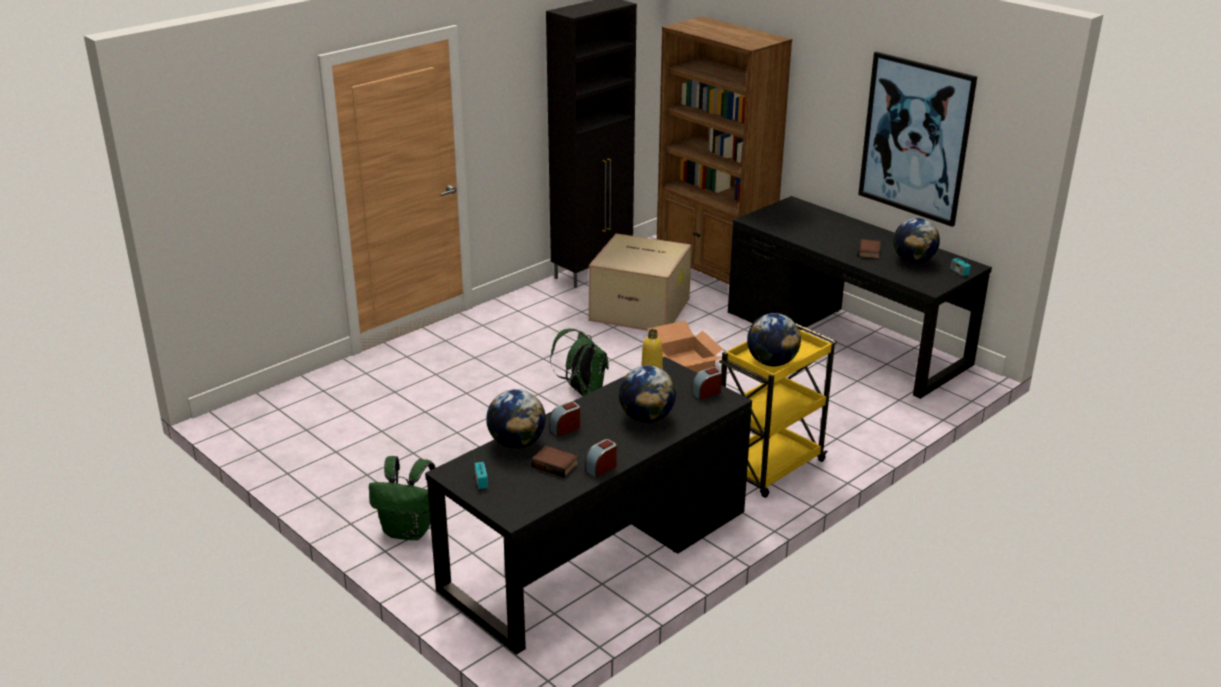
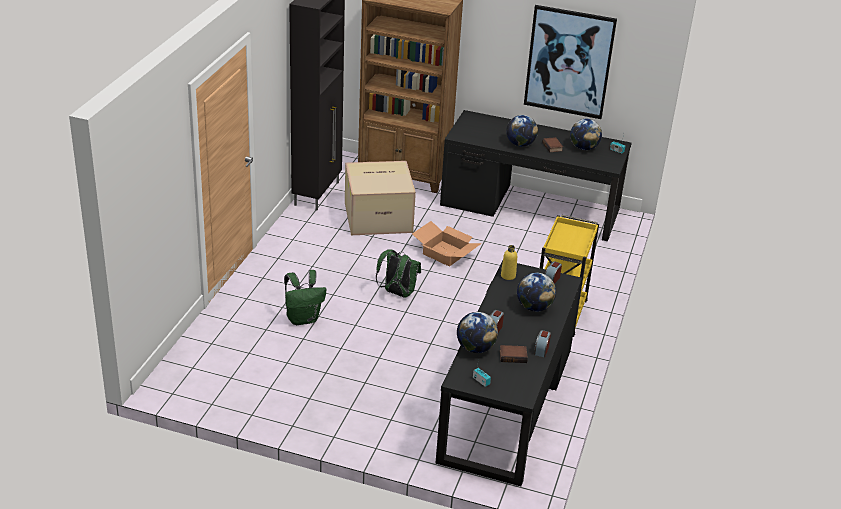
camera: 30 degrees left, 5 degrees up
green backpack [369,456,436,540] -> green backpack moved to [284,270,326,325]
globe [747,313,801,366] -> globe moved to [506,115,538,147]

